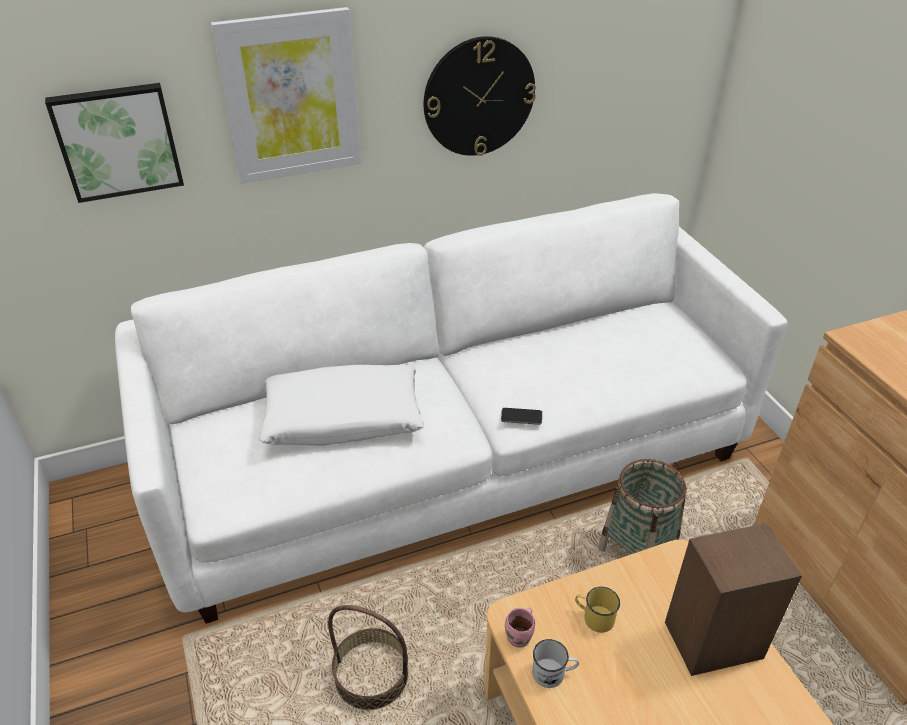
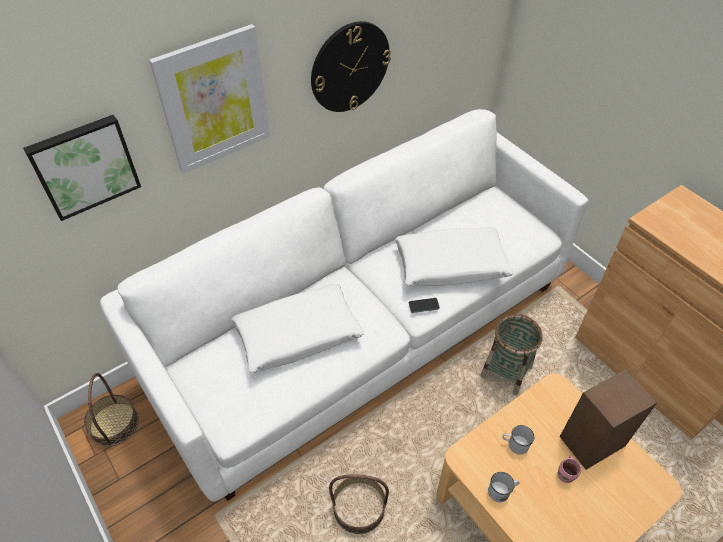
camera: 15 degrees left, 10 degrees up
pink mug [505,608,535,648] -> pink mug moved to [558,456,581,483]
yellow mug [575,587,620,633] -> white mug [502,425,534,455]
none -> basket [84,373,139,446]
none -> white pillow [395,227,514,286]

